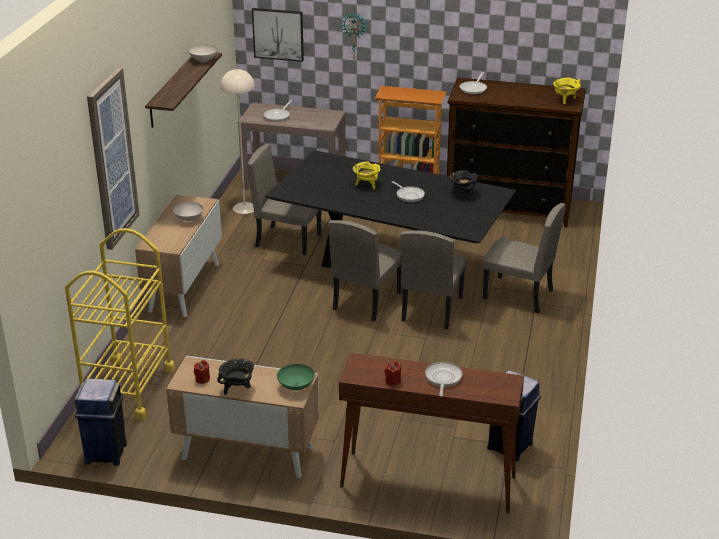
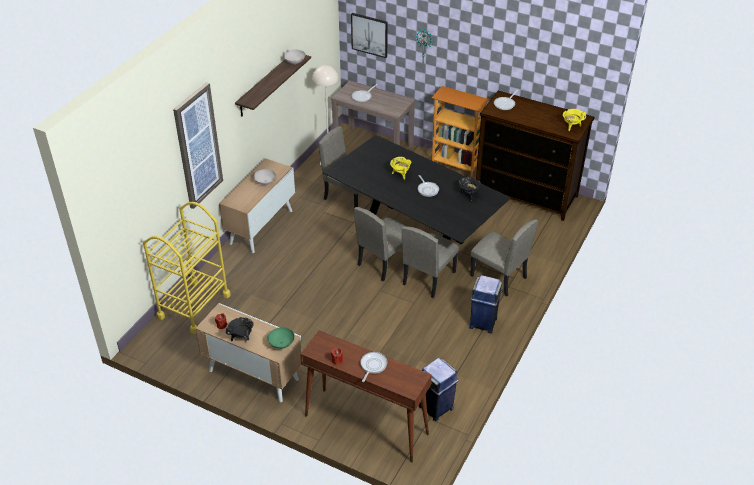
camera: 15 degrees right, 10 degrees up
blue trash can [74,379,127,466] -> blue trash can moved to [469,275,502,334]

